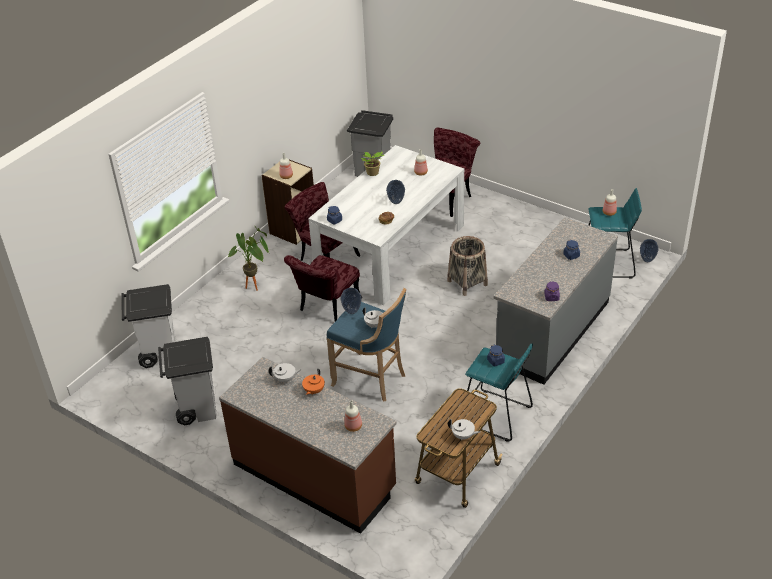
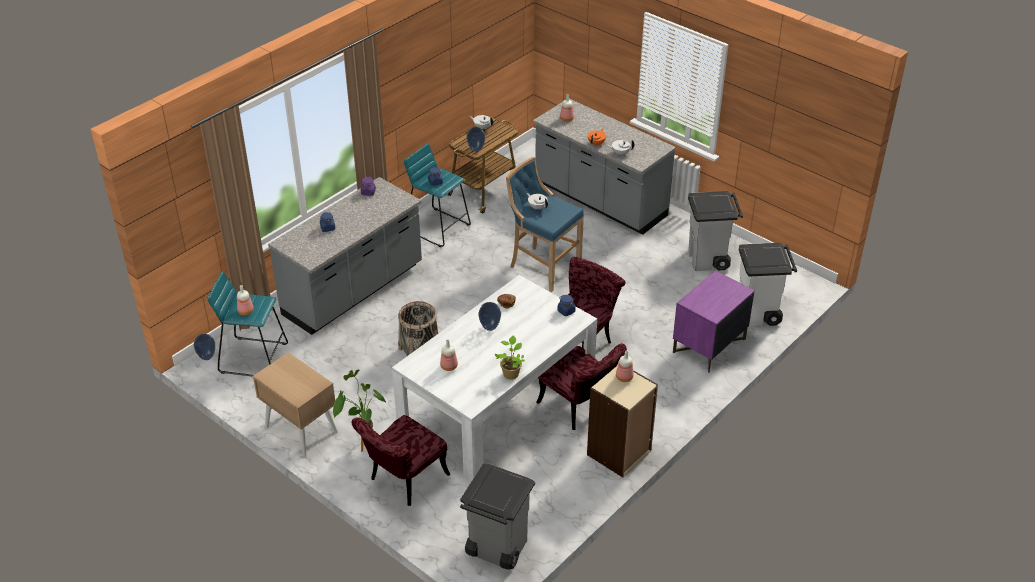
camera: 175 degrees left, 0 degrees up
brown counter [219,357,397,534] -> grey counter [533,99,676,235]
potted plant [228,226,269,291] -> potted plant moved to [333,370,387,452]
vase [341,288,362,314] -> vase moved to [466,127,485,152]
none -> beige nightstand [253,352,338,457]
none -> purple nightstand [673,271,755,373]

